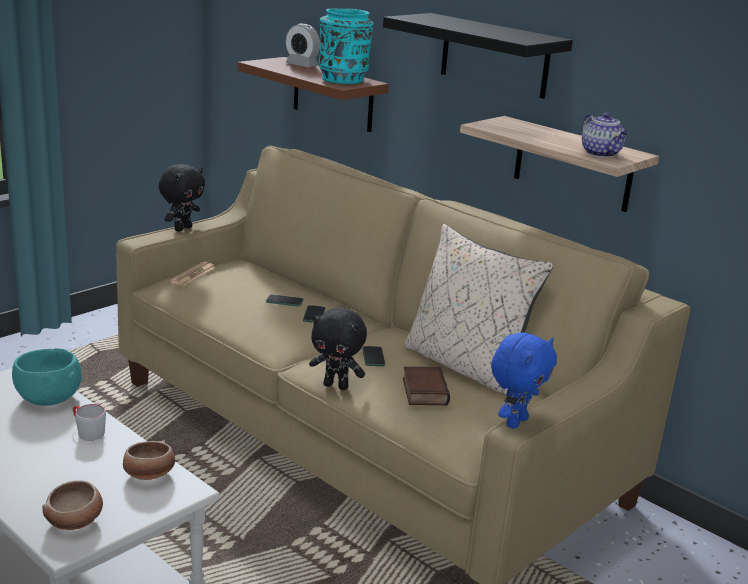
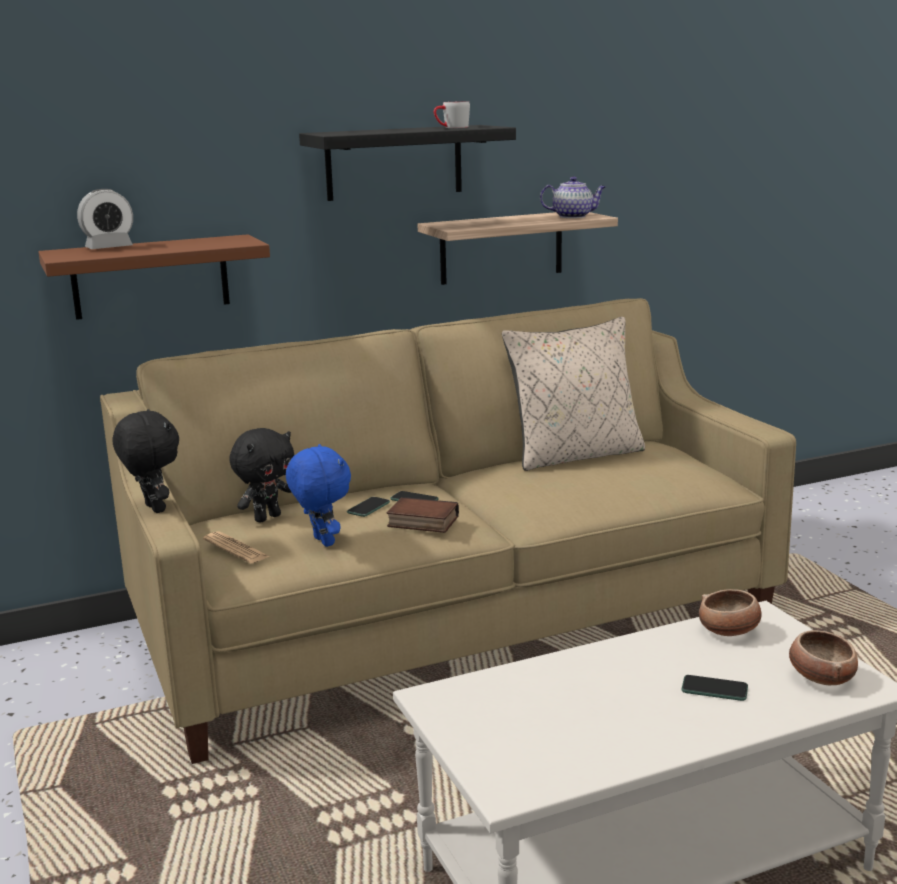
camera: 65 degrees left, 5 degrees down
turquoise bowl [12,348,82,406] -> none
grey mug [73,404,106,441] -> grey mug moved to [434,101,470,128]
black plush toy [309,308,367,390] -> black plush toy moved to [229,428,294,523]
turquoise vase [319,8,374,84] -> none
phone [362,346,385,366] -> phone moved to [682,675,748,701]
book [403,367,450,405] -> book moved to [387,497,459,533]
blue plush toy [491,332,557,429] -> blue plush toy moved to [286,444,351,547]

